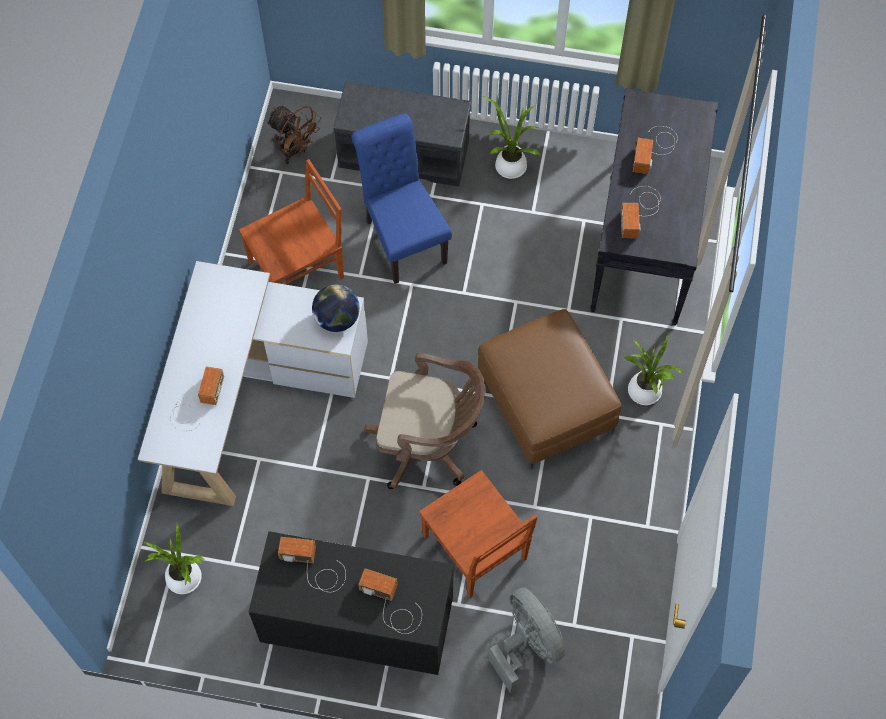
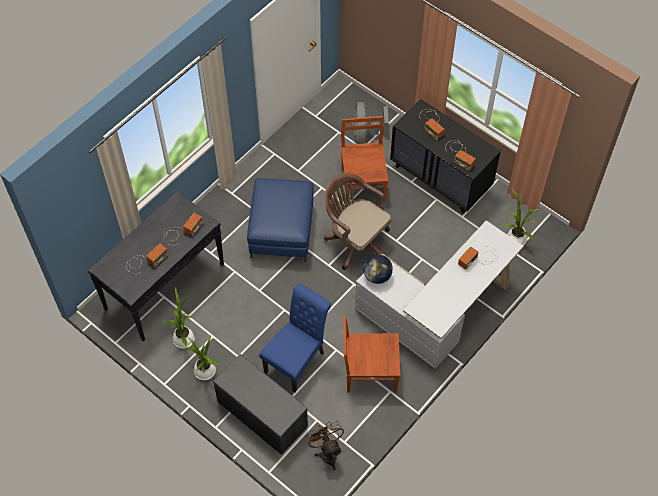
camera: 150 degrees left, 5 degrees down
blue chair [351,114,452,284] -> blue chair turned 150 degrees counterclockwise [259,284,331,393]
brown ottoman [478,309,622,470] -> blue ottoman [247,178,314,262]
potted plant [625,334,684,405] -> potted plant moved to [163,288,195,348]

